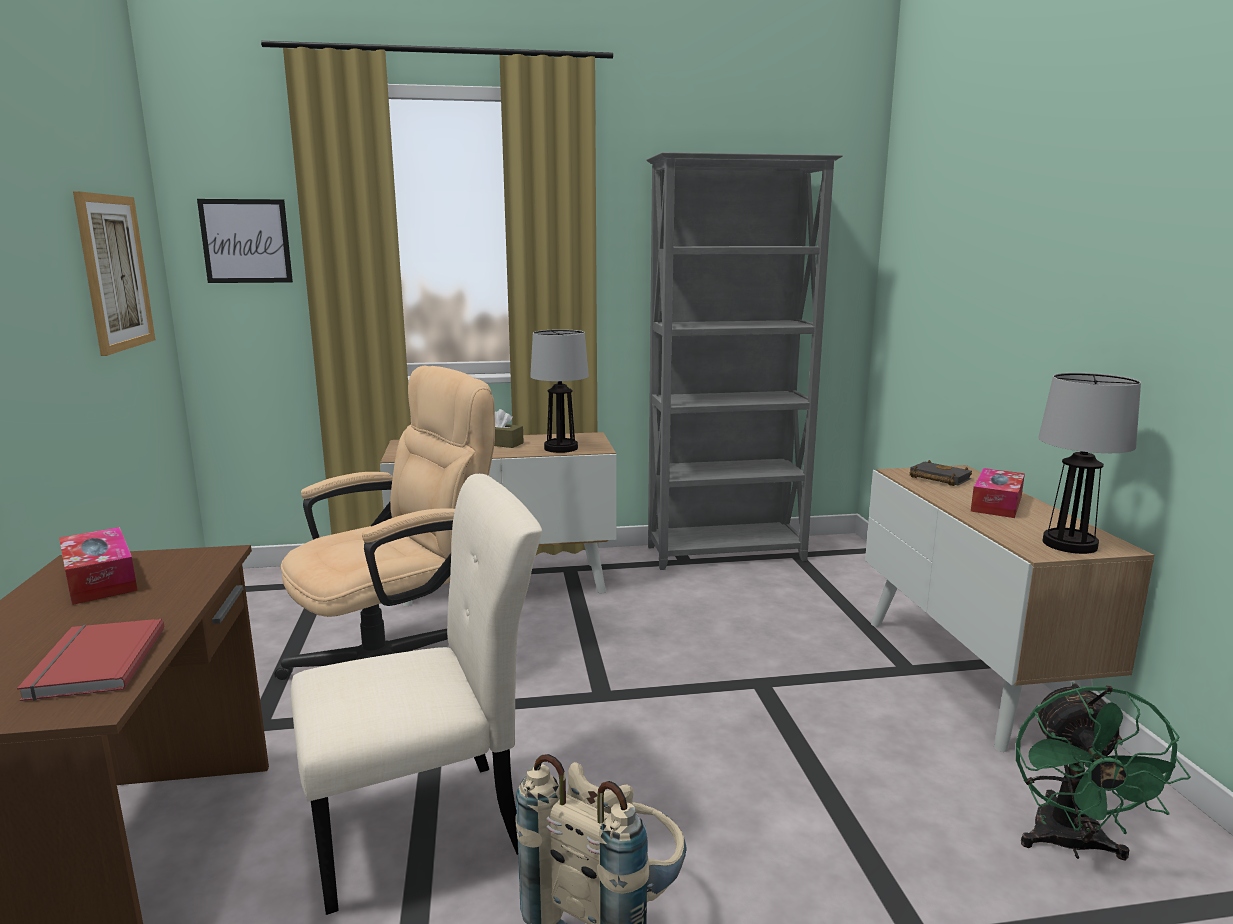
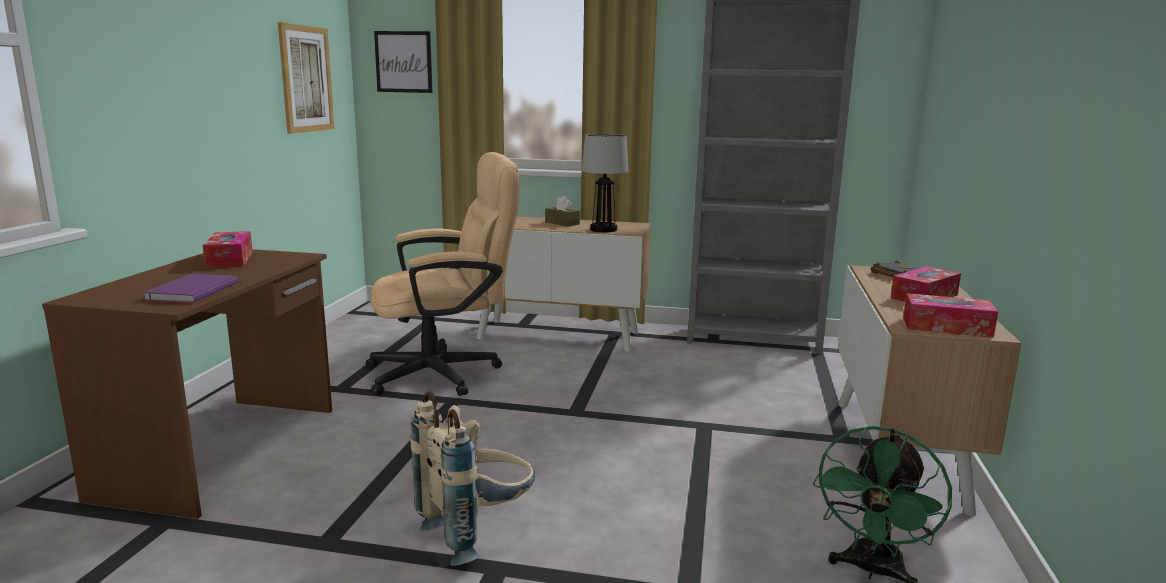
camera: 20 degrees right, 0 degrees up
red book [17,619,164,701] -> purple book [143,273,239,303]
beige chair [291,474,542,915] -> none
table lamp [1038,373,1141,554] -> tissue box [903,293,998,338]

